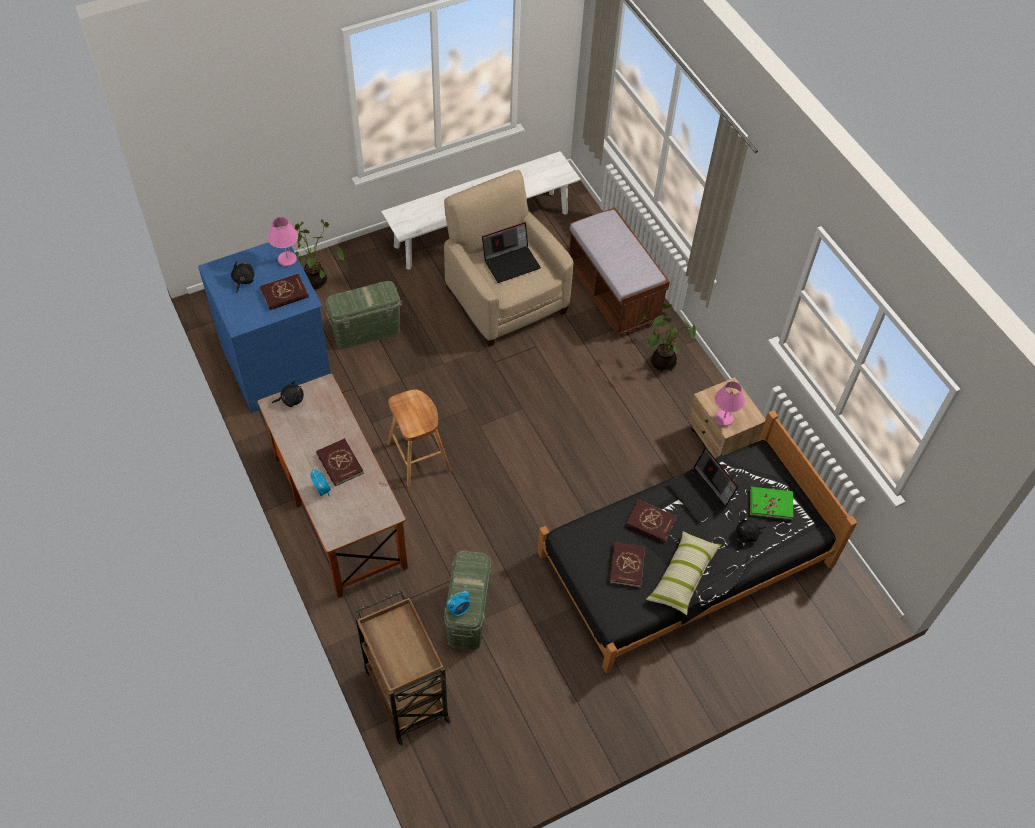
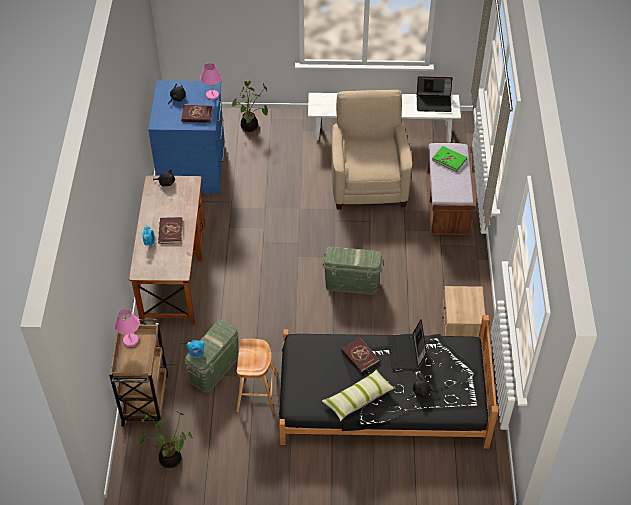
camera: 30 degrees right, 5 degrees down
green storage box [325,281,402,349] -> green storage box moved to [322,247,384,295]
brown stool [387,389,451,487] -> brown stool moved to [236,339,278,414]
laptop [482,222,541,283] -> laptop moved to [417,76,452,112]
red book [609,542,645,588] -> none
potted plant [636,304,696,372] -> potted plant moved to [140,411,193,468]
pink table lamp [715,381,745,426] -> pink table lamp moved to [114,309,140,347]
green book [750,487,793,520] -> green book moved to [432,146,467,172]

